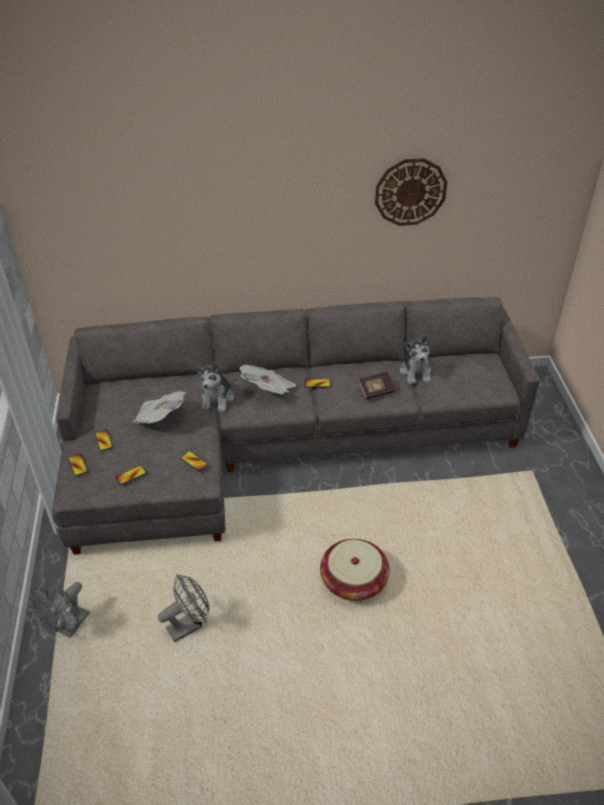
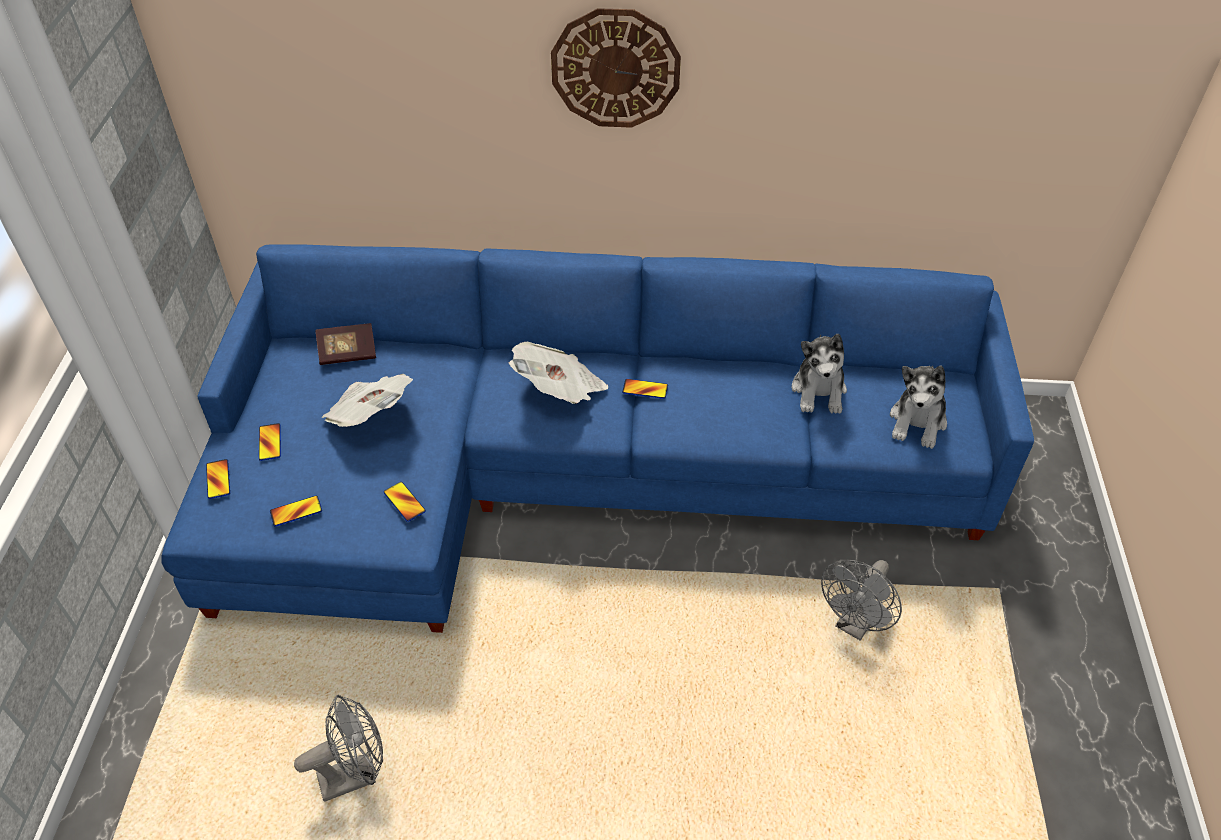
camera: 10 degrees right, 5 degrees up
grey fan [33,582,90,638] -> grey fan moved to [821,560,902,641]
grey sofa [52,297,540,555] -> blue sofa [162,244,1034,633]
plush toy [195,363,234,412] -> plush toy moved to [890,365,947,449]
basket [320,539,390,601] -> none
book [358,371,396,400] -> book moved to [316,323,376,365]
wall clock [375,158,448,226] -> wall clock moved to [551,8,681,128]

